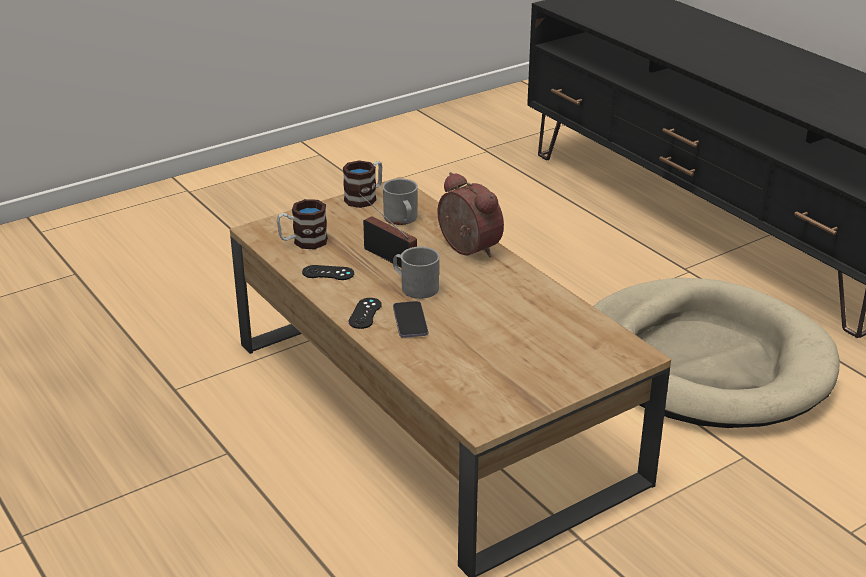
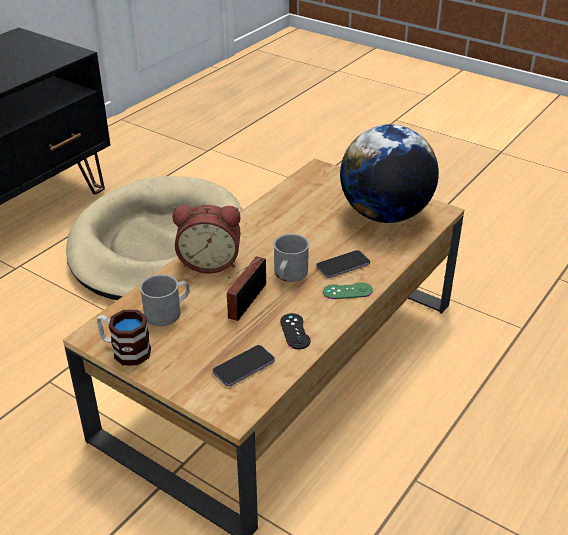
camera: 110 degrees left, 5 degrees up
mug [277,199,328,249] -> phone [213,345,275,386]
black game controller [348,298,382,329] -> green game controller [323,282,373,299]
alarm clock [438,172,504,257] -> alarm clock turned 120 degrees counterclockwise [172,205,240,273]
none -> globe [340,124,439,223]

